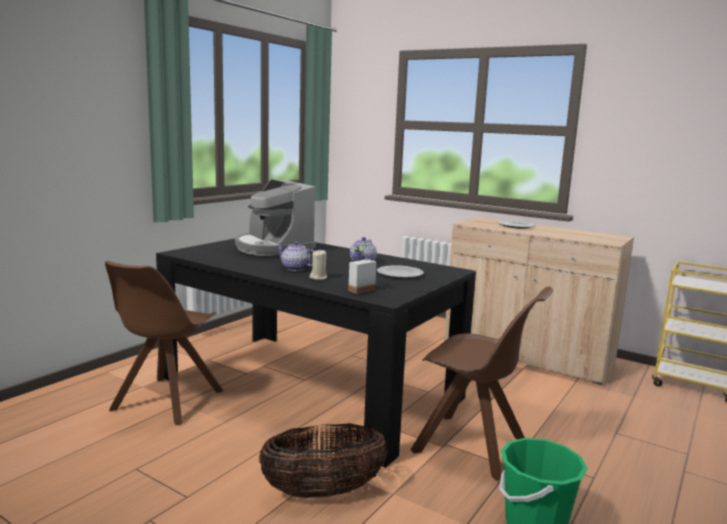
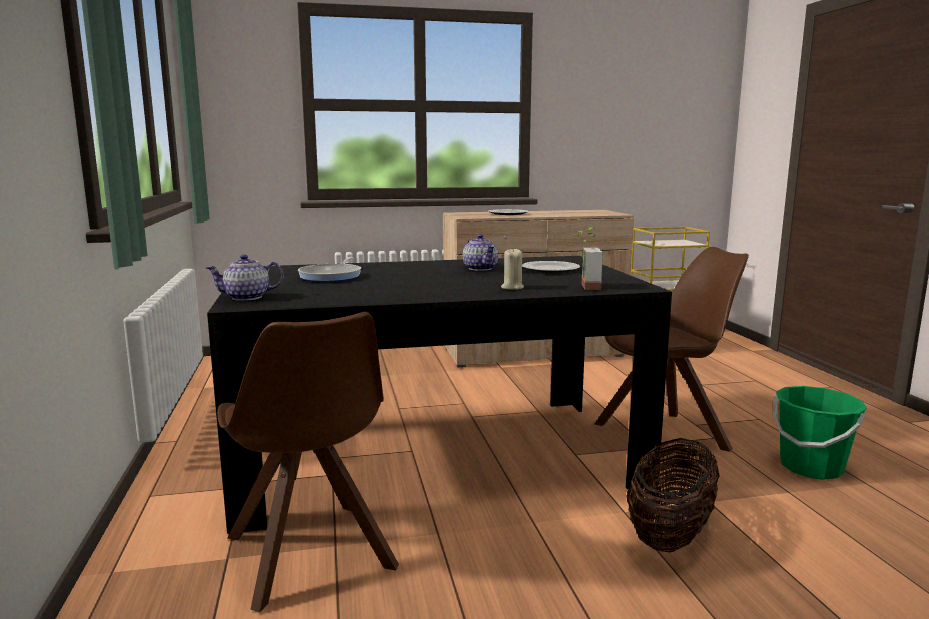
camera: 45 degrees left, 0 degrees up
coffee machine [235,179,316,256] -> frying pan [298,257,361,282]
teapot [277,241,314,271] -> teapot moved to [205,255,284,301]

